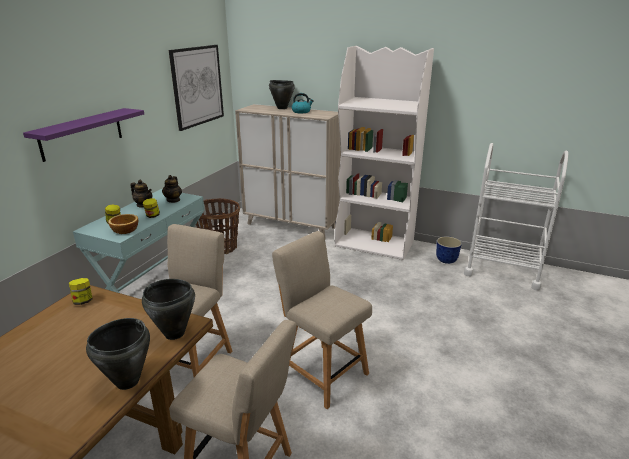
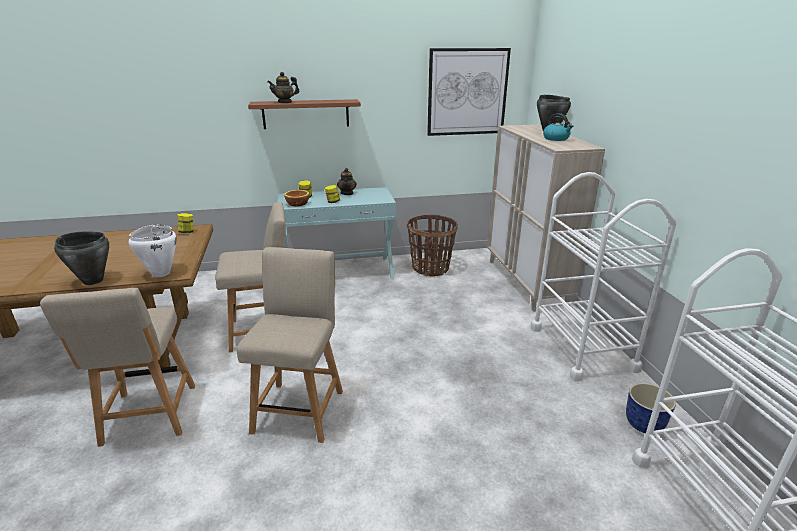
camera: 55 degrees right, 0 degrees up
purple shelf [23,108,144,162] -> brown shelf [248,99,361,129]
black cooking pot [142,279,195,340] -> white cooking pot [129,224,176,277]
teapot [162,175,182,203] -> teapot moved to [267,72,299,103]
white bookcase [335,46,434,260] -> white cart [531,172,676,381]

